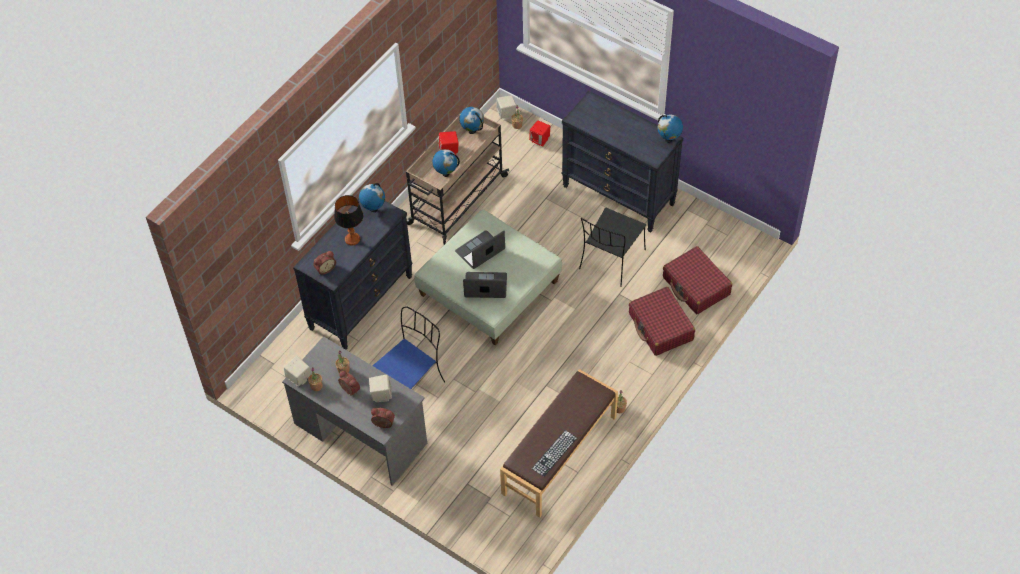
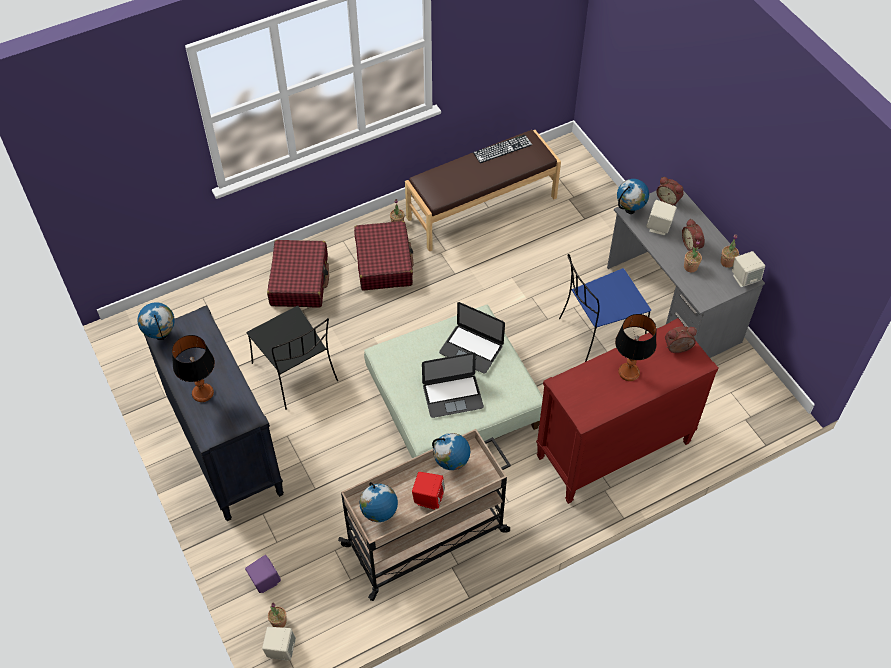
camera: 155 degrees left, 0 degrees up
black dresser [293,199,413,350] -> red dresser [536,318,718,504]
globe [359,183,385,212] -> globe moved to [617,179,649,214]
red speaker [529,120,550,147] -> purple speaker [245,555,281,593]
black chair [579,207,646,287] -> black chair turned 90 degrees clockwise [246,306,338,410]
red suitcase [663,246,732,314] -> red suitcase moved to [354,221,413,291]
none -> table lamp [172,335,215,402]

